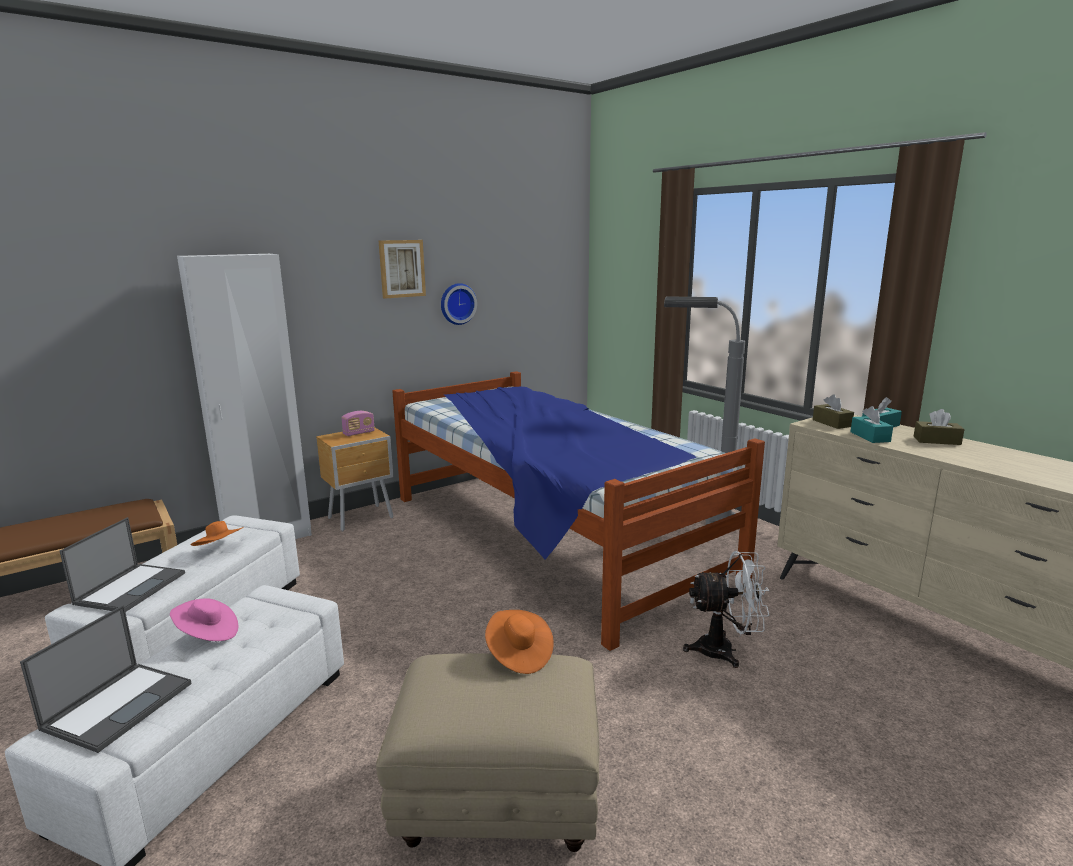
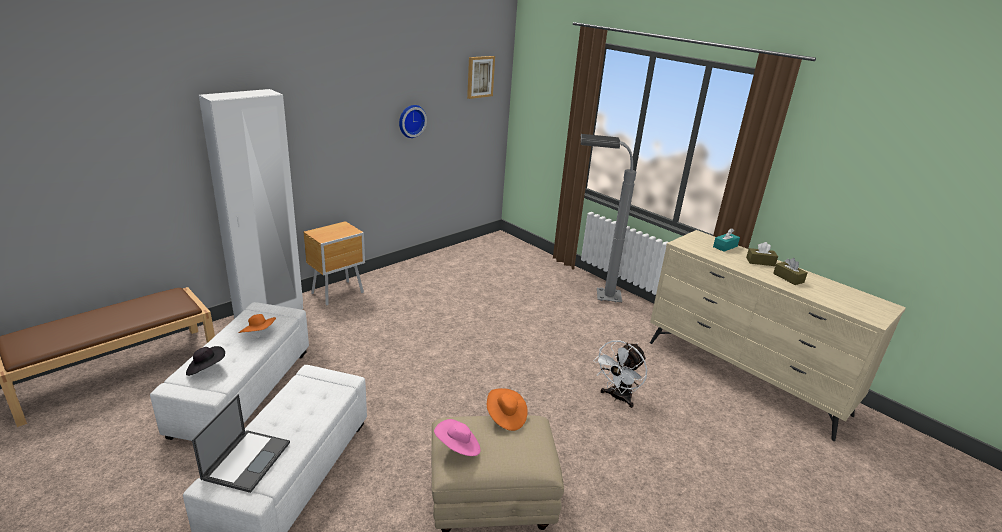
camera: 10 degrees left, 10 degrees up
laptop [60,517,185,612] -> black hat [186,346,225,376]
pink hat [170,598,238,641] -> pink hat moved to [434,419,481,456]
radio [341,411,375,436] -> none
picture [379,240,426,299] -> picture moved to [467,56,495,99]
bed [392,371,765,651] -> none
white fan [683,551,770,668] -> white fan turned 135 degrees clockwise [593,340,647,408]
brown tissue box [813,394,854,429] -> brown tissue box moved to [773,258,807,285]
turquoise tissue box [851,406,893,443] -> none

